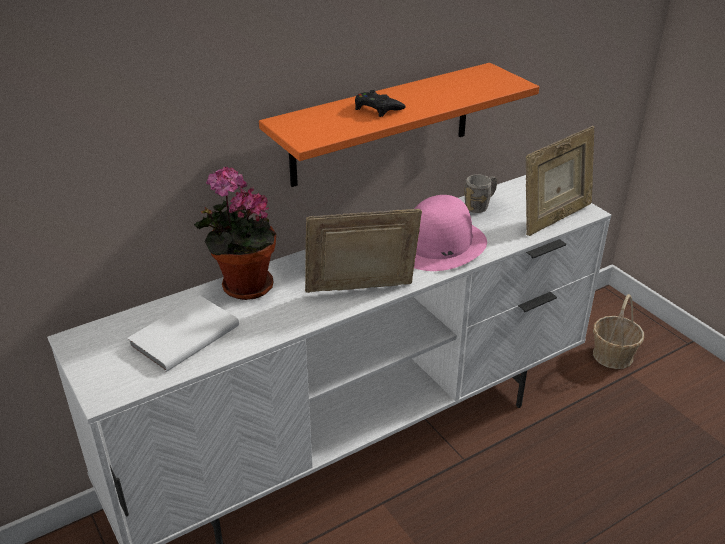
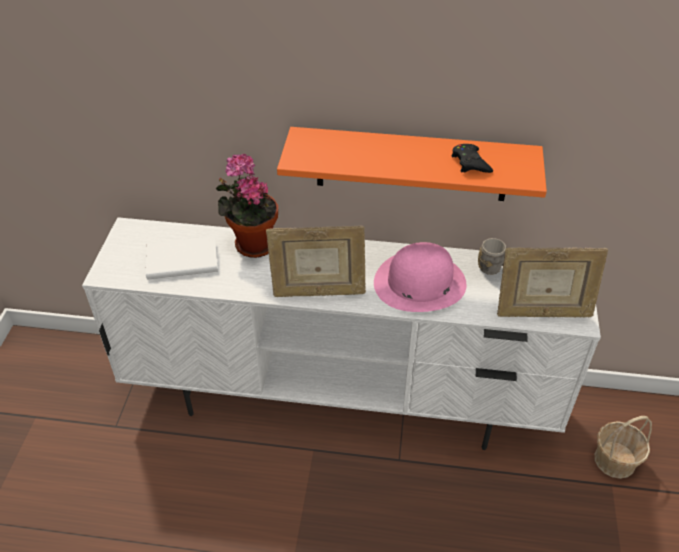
camera: 40 degrees right, 10 degrees up
picture frame [305,209,422,293] -> picture frame turned 150 degrees clockwise [266,225,366,297]
black game controller [355,90,406,117] -> black game controller moved to [451,144,493,173]

